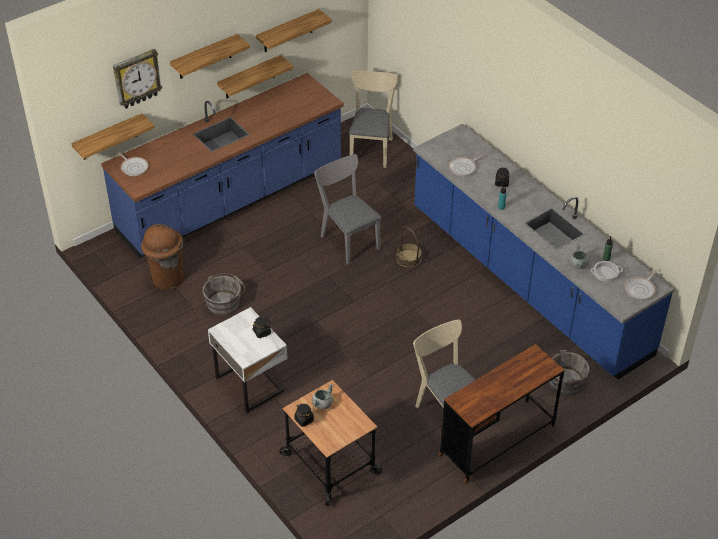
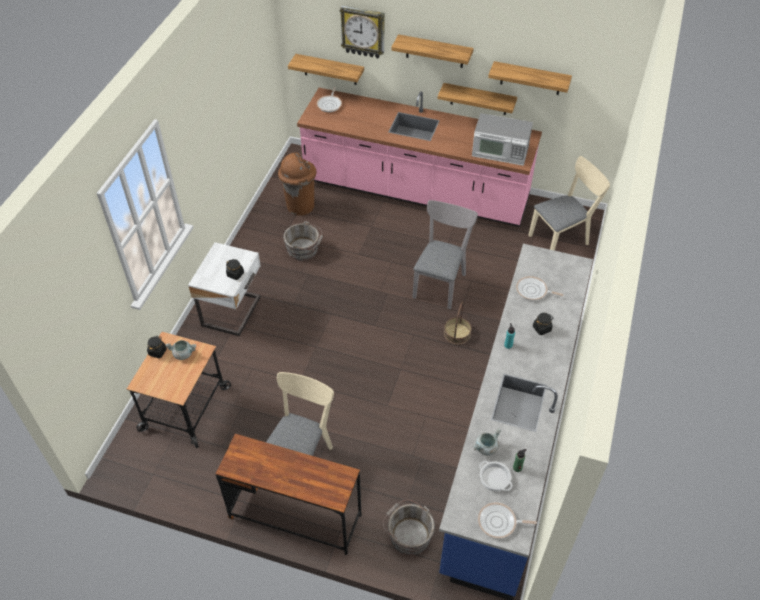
camera: 55 degrees right, 5 degrees up
blue counter [101,73,344,258] -> pink counter [297,88,542,227]
none -> microwave [472,113,533,166]

